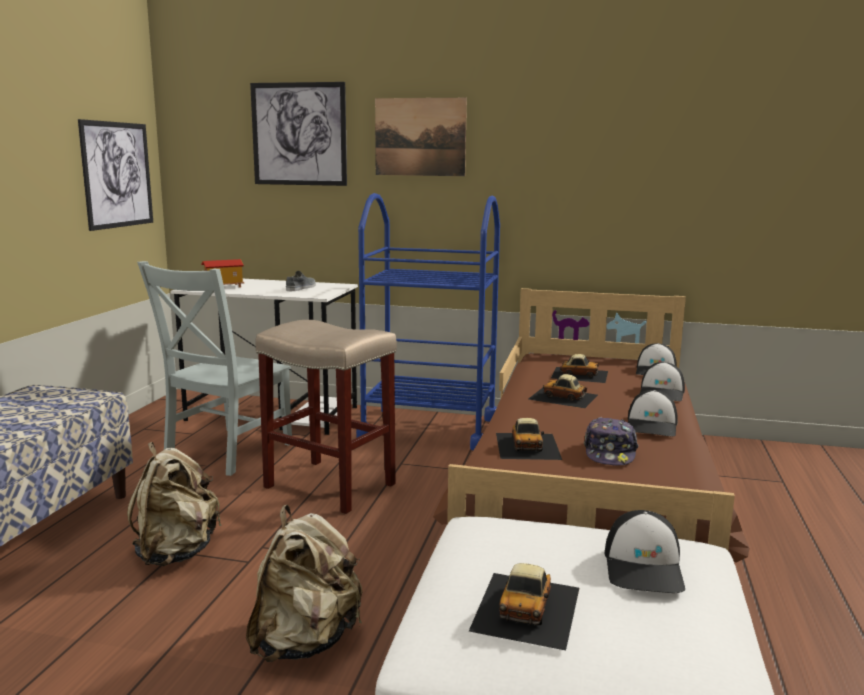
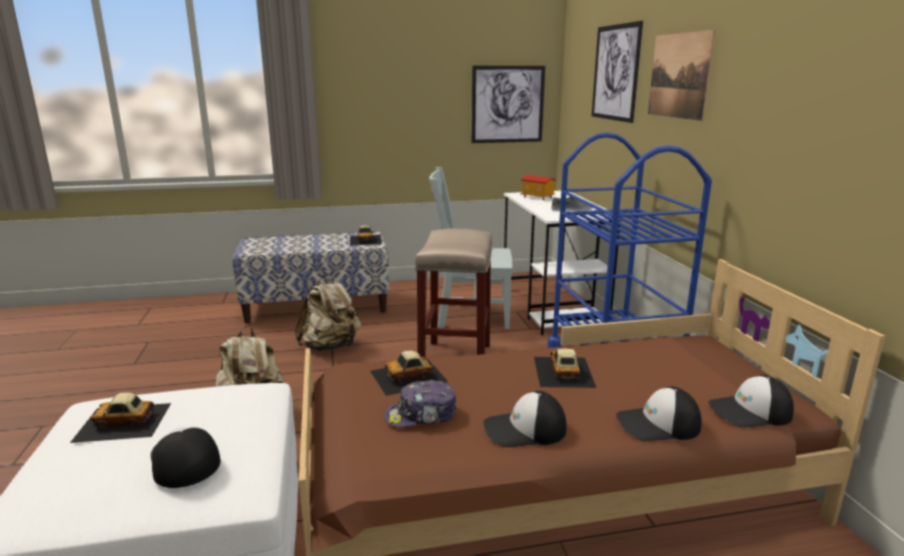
camera: 65 degrees right, 5 degrees up
toy car [551,354,608,383] -> toy car moved to [350,225,382,246]
cap [605,510,685,593] -> cap turned 75 degrees clockwise [151,427,221,488]

